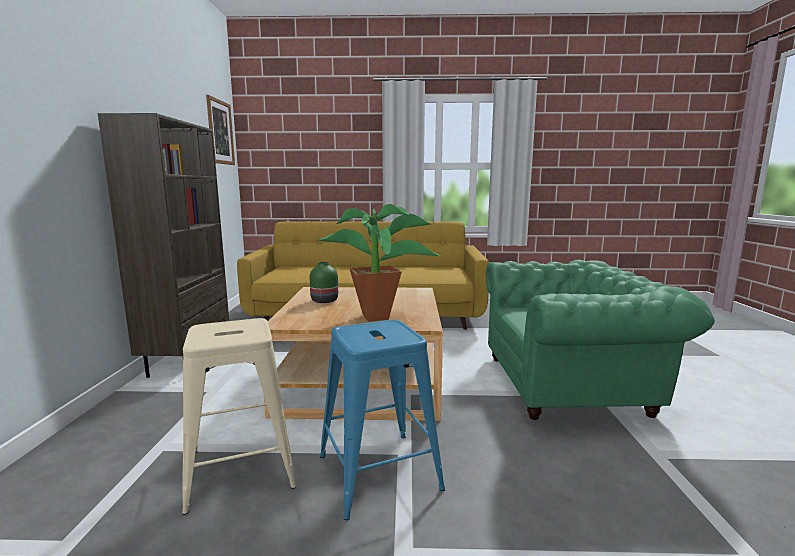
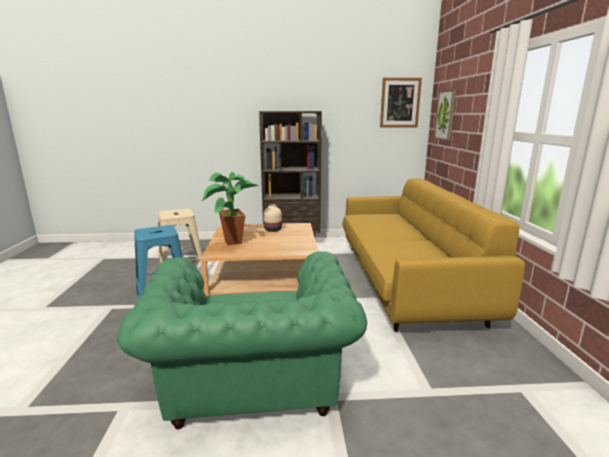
camera: 85 degrees right, 5 degrees up
green vase [310,262,338,303] -> beige vase [263,204,282,232]
none -> picture [434,89,456,141]

